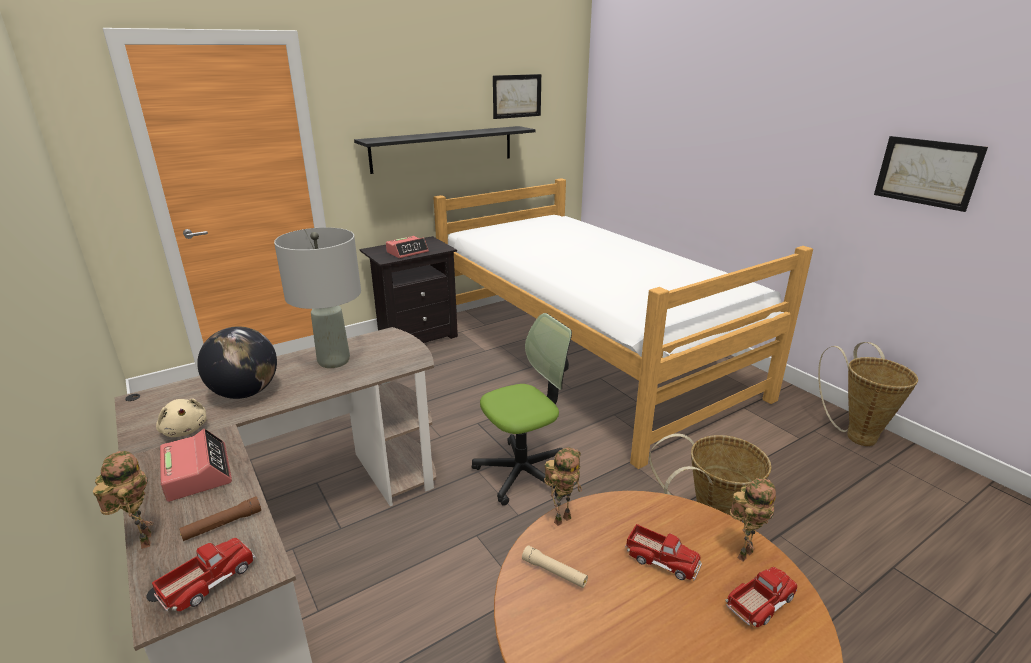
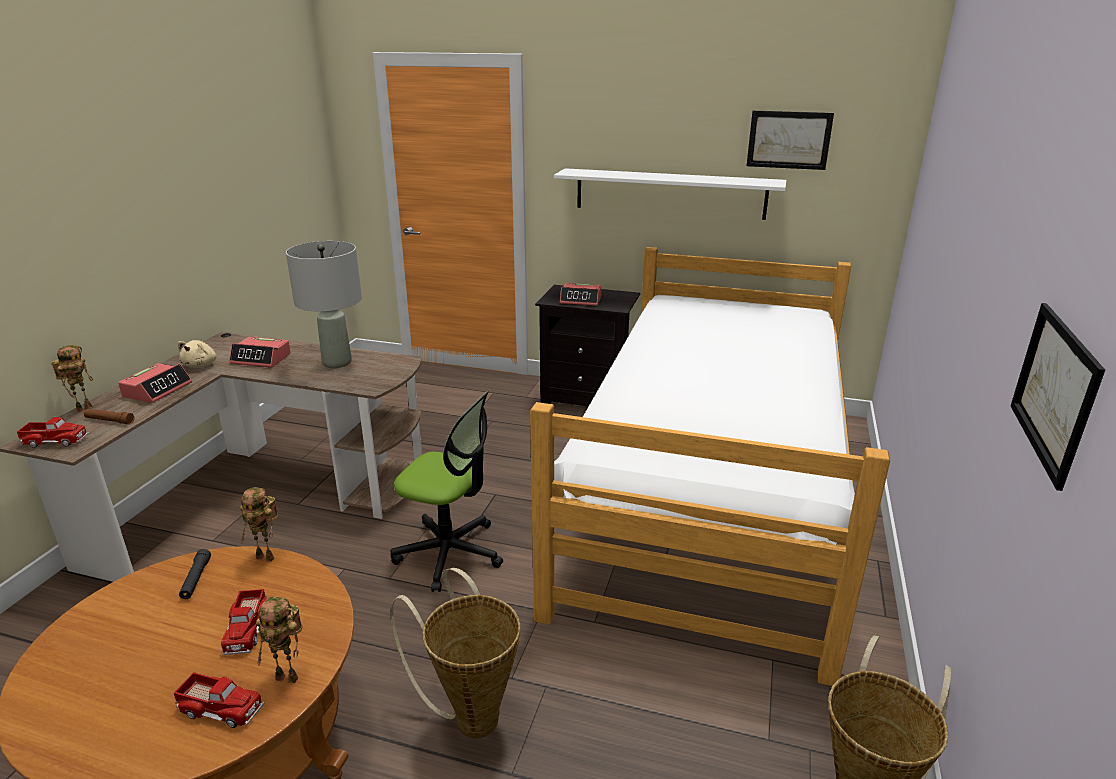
camera: 50 degrees right, 0 degrees up
globe [197,326,277,399] -> alarm clock [229,337,291,367]
black shelf [354,126,536,174] -> white shelf [554,168,786,220]
beige flashlight [522,545,588,588] -> black flashlight [179,549,211,599]

